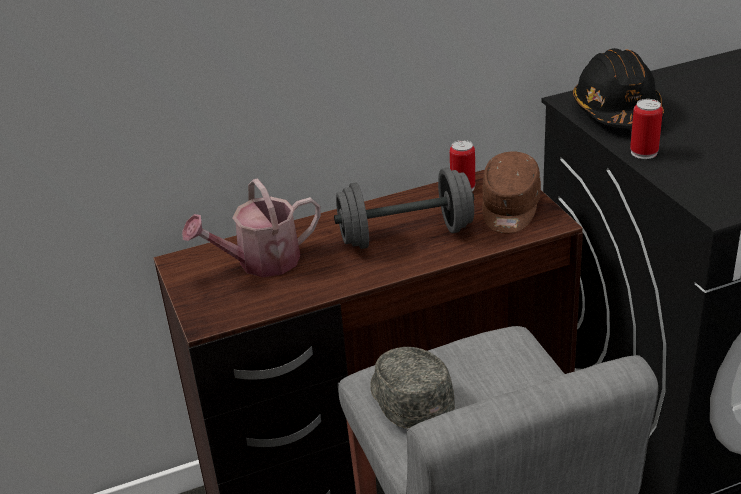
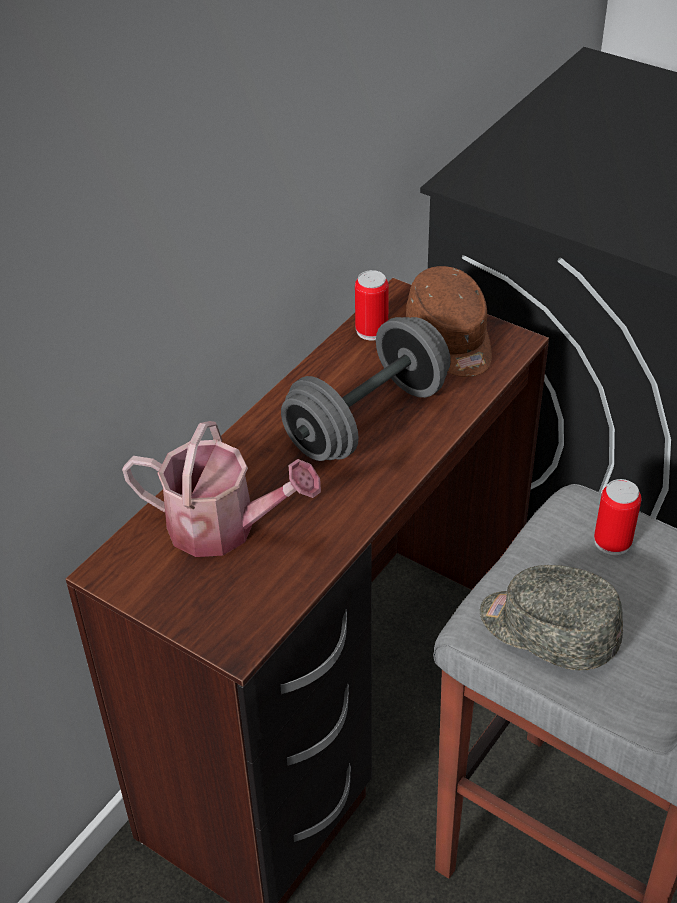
camera: 35 degrees left, 10 degrees up
watering can [182,178,321,277] -> watering can turned 105 degrees counterclockwise [122,421,321,557]
black hard hat [573,48,664,128] -> none
can [630,99,663,159] -> can moved to [594,479,641,556]

